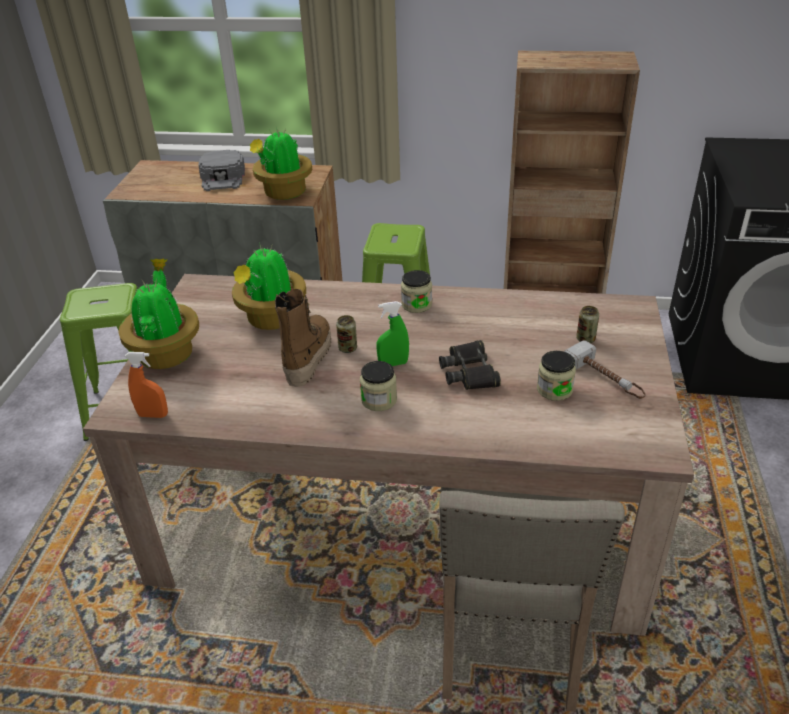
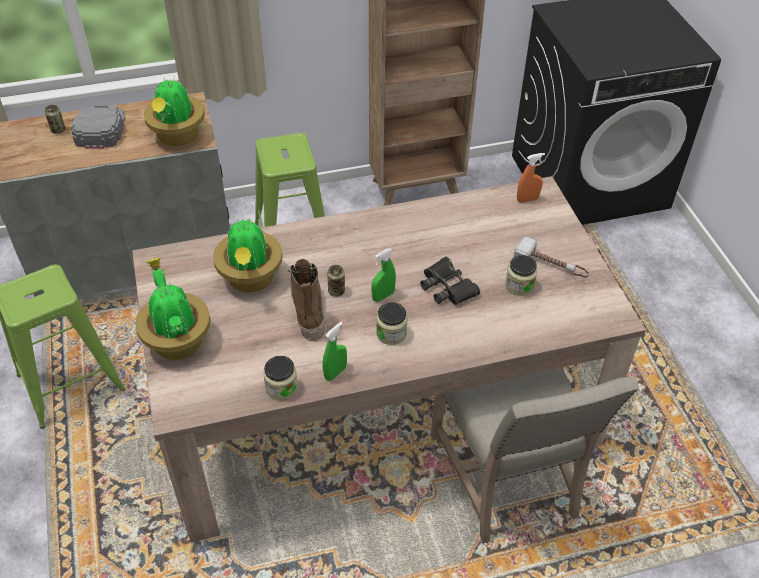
camera: 25 degrees left, 10 degrees up
orange spray bottle [124,352,168,418] -> orange spray bottle moved to [517,153,545,203]
grey cap [198,150,245,191] -> grey cap turned 150 degrees counterclockwise [71,106,125,149]
jar [401,270,432,313] -> jar moved to [263,356,298,400]
can [576,306,599,343] -> can moved to [45,105,65,134]
none -> green spray bottle [323,322,347,381]

